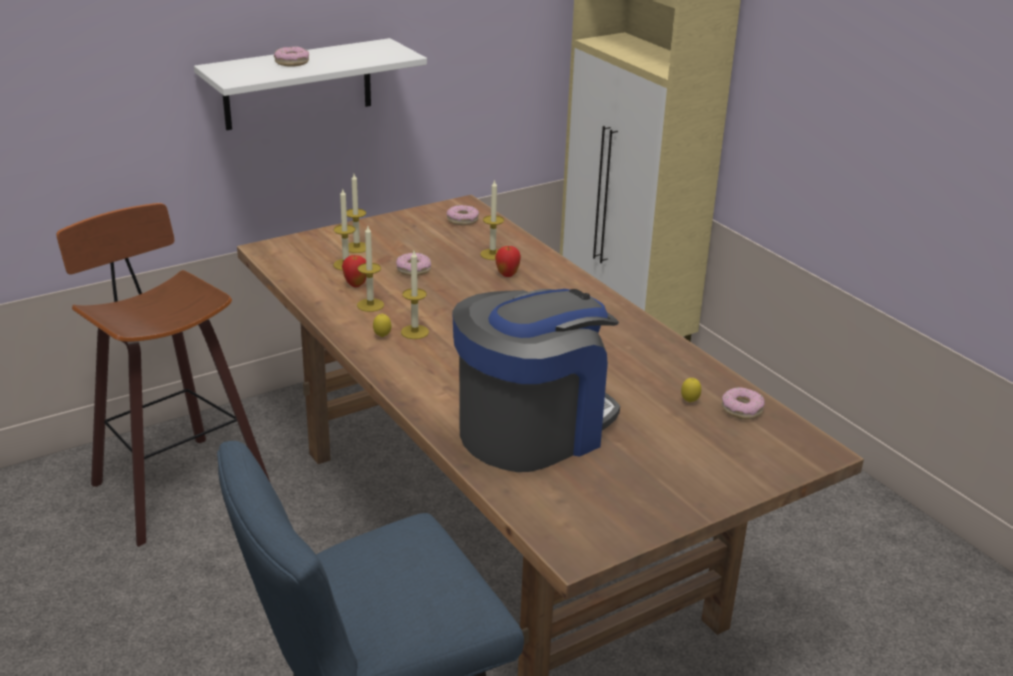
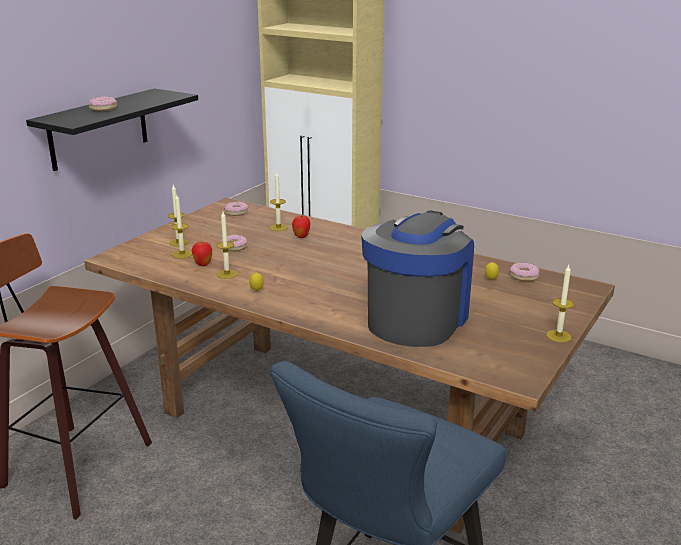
camera: 25 degrees left, 5 degrees down
white shelf [194,38,427,130] -> black shelf [26,88,198,171]
candle [401,251,429,339] -> candle moved to [546,265,574,343]

